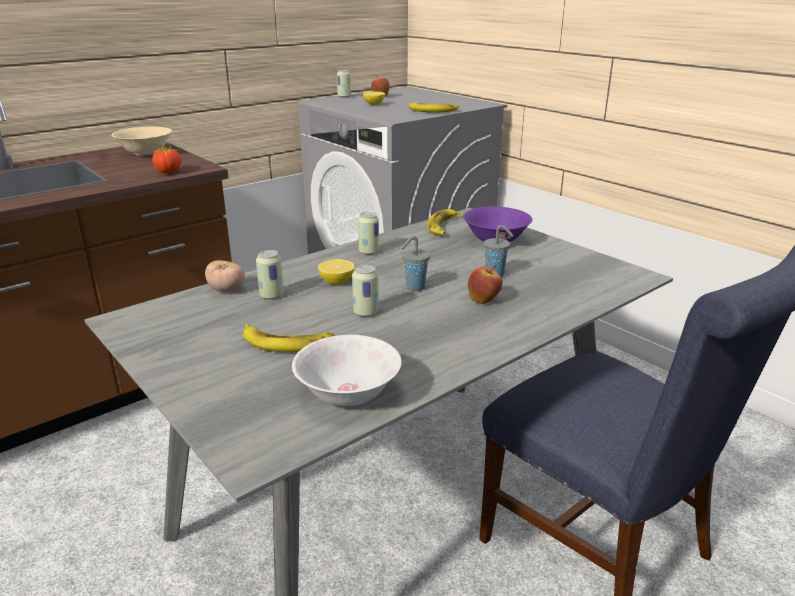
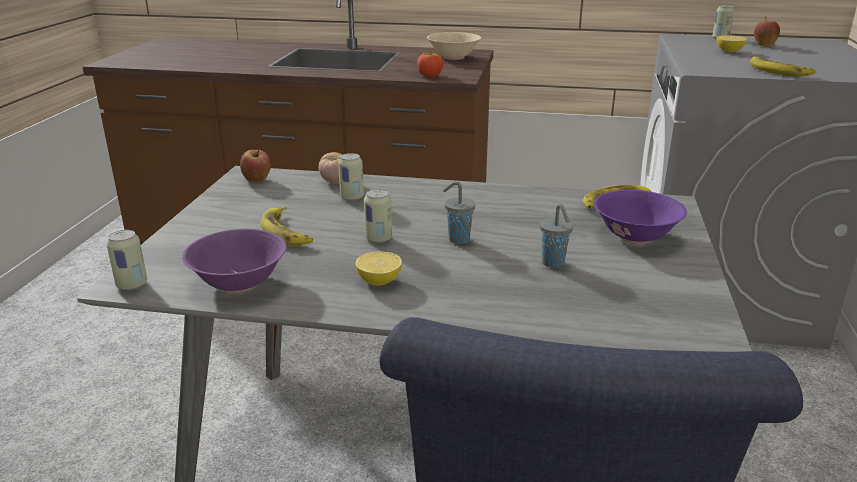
camera: 50 degrees right, 0 degrees up
white bowl [292,335,402,407] -> purple bowl [182,229,287,292]
lemon [318,259,355,285] -> lemon moved to [355,252,402,286]
can [358,212,379,255] -> can moved to [107,230,147,290]
apple [468,265,502,304] -> apple moved to [240,150,271,182]

